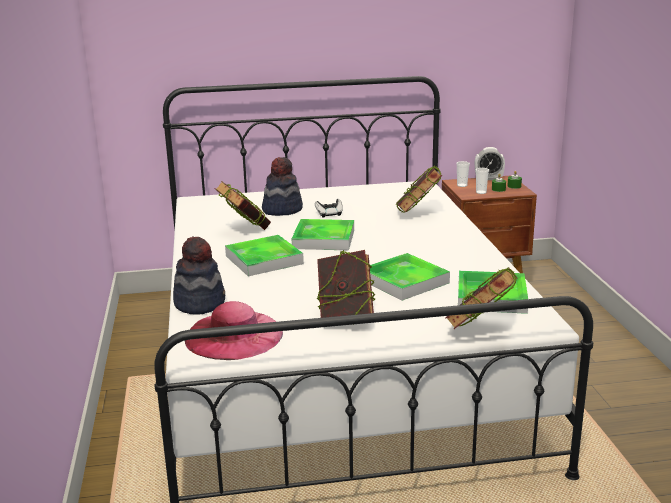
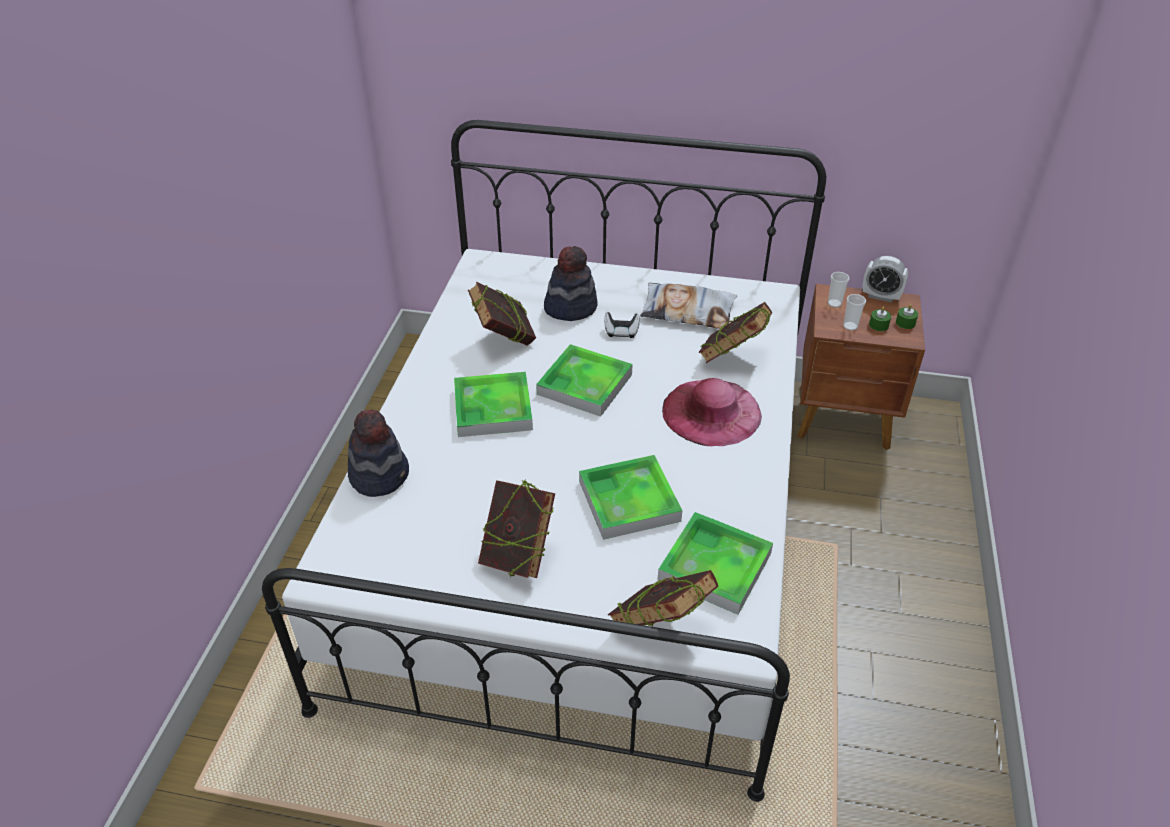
camera: 20 degrees right, 20 degrees up
pink hat [185,301,283,360] -> pink hat moved to [662,378,762,446]
none -> pillow [640,283,737,329]

